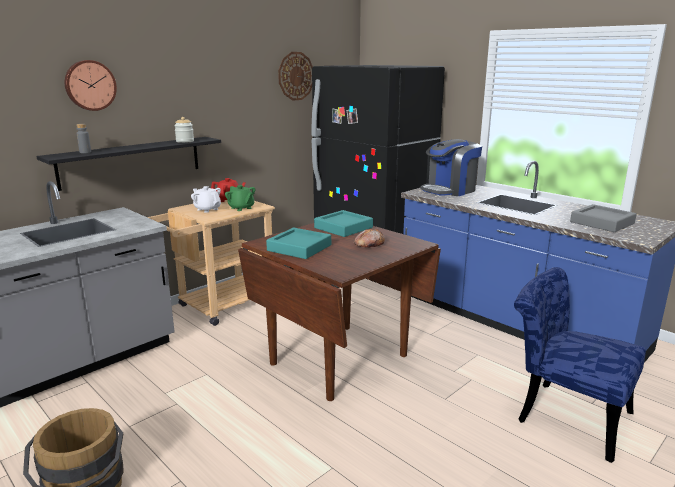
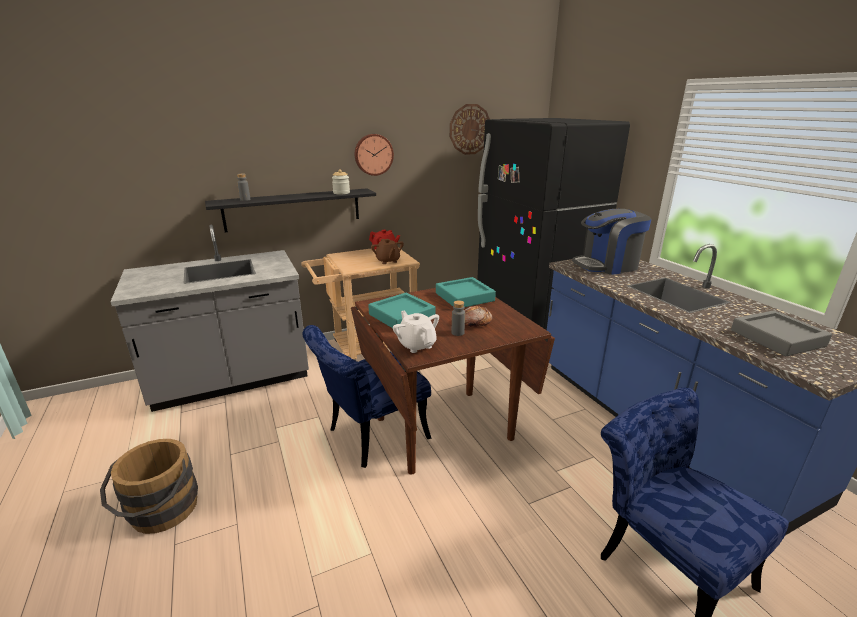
camera: 20 degrees right, 5 degrees up
wall clock [65,60,117,111] -> wall clock moved to [355,134,394,176]
white teapot [191,186,221,213] -> white teapot moved to [393,311,439,353]
green teapot [225,185,255,211] -> brown teapot [371,239,404,264]
none -> blue chair [303,325,432,468]
none -> grey bottle [452,301,465,336]

